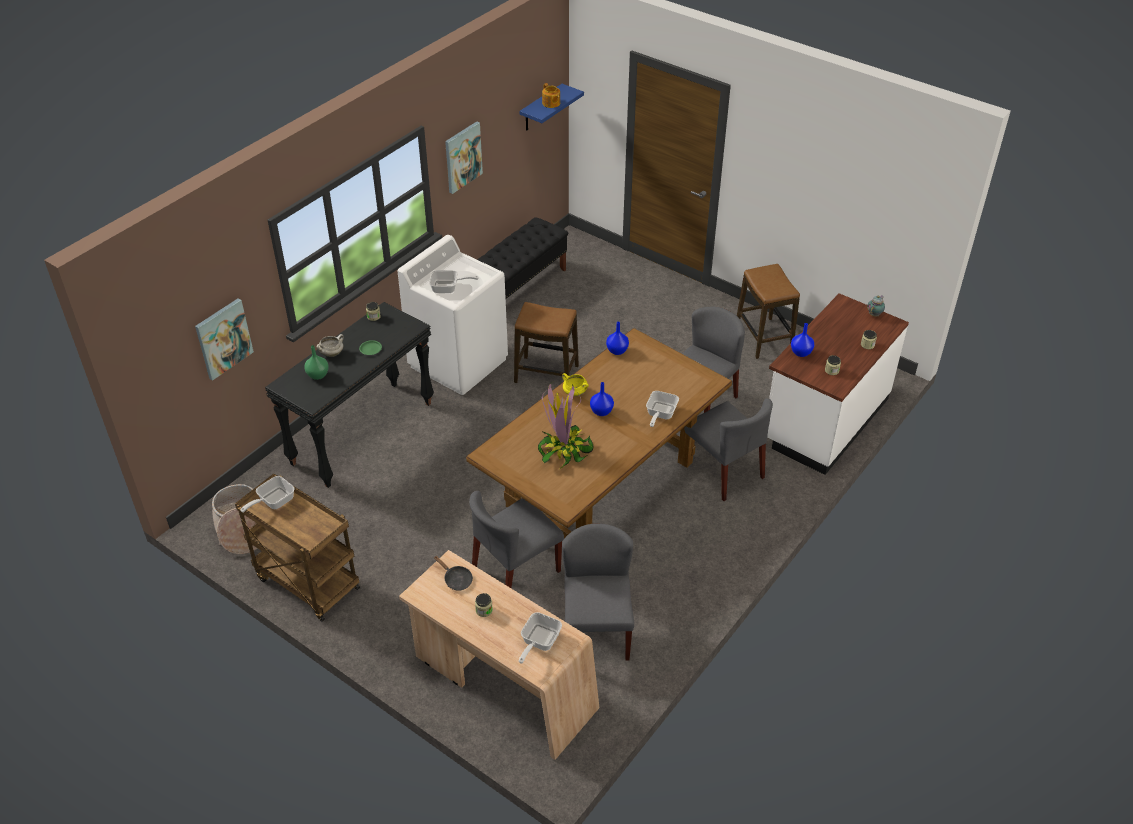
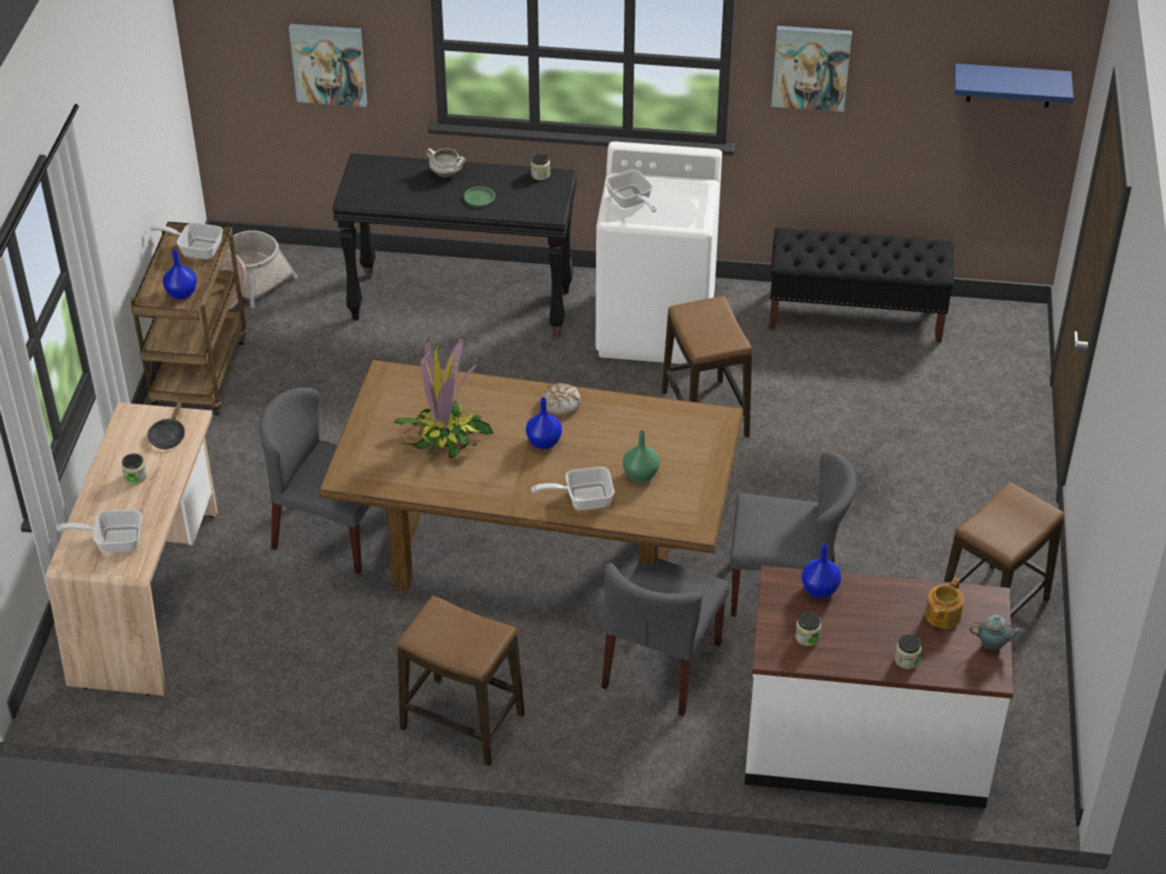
camera: 60 degrees right, 0 degrees up
green vase [304,345,329,380] -> green vase moved to [623,430,660,482]
teapot [542,83,560,108] -> teapot moved to [925,578,964,629]
yellow cooking pot [562,373,589,396] -> bread [542,383,581,416]
grey chair [562,524,634,661] -> none
blue vase [606,322,629,355] -> blue vase moved to [163,250,197,300]
none -> stool [398,596,525,766]

